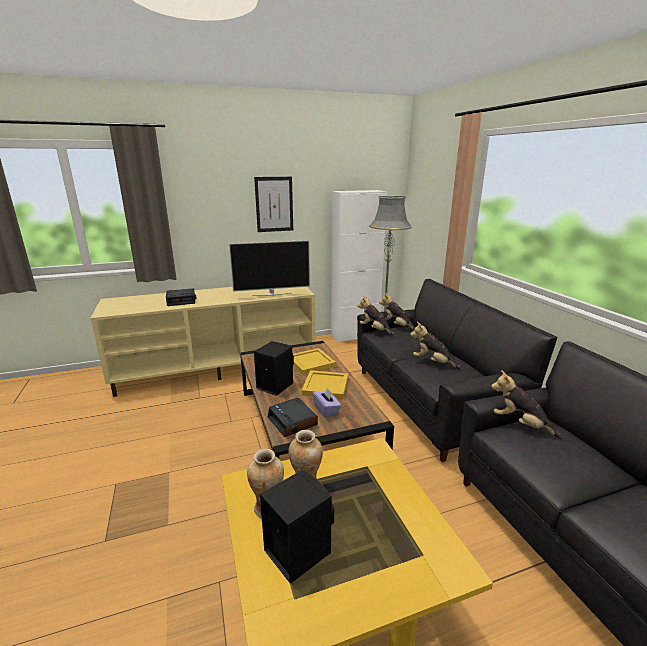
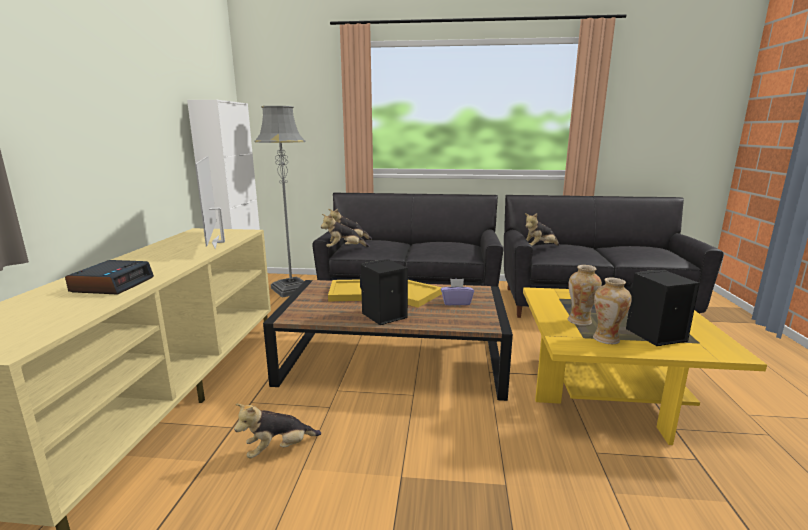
camera: 65 degrees left, 5 degrees down
television [229,240,310,296] -> television turned 150 degrees clockwise [195,156,225,249]
picture [254,177,293,232] -> none
alarm clock [268,398,318,437] -> none
plush toy [410,322,462,370] -> plush toy moved to [234,404,321,459]

